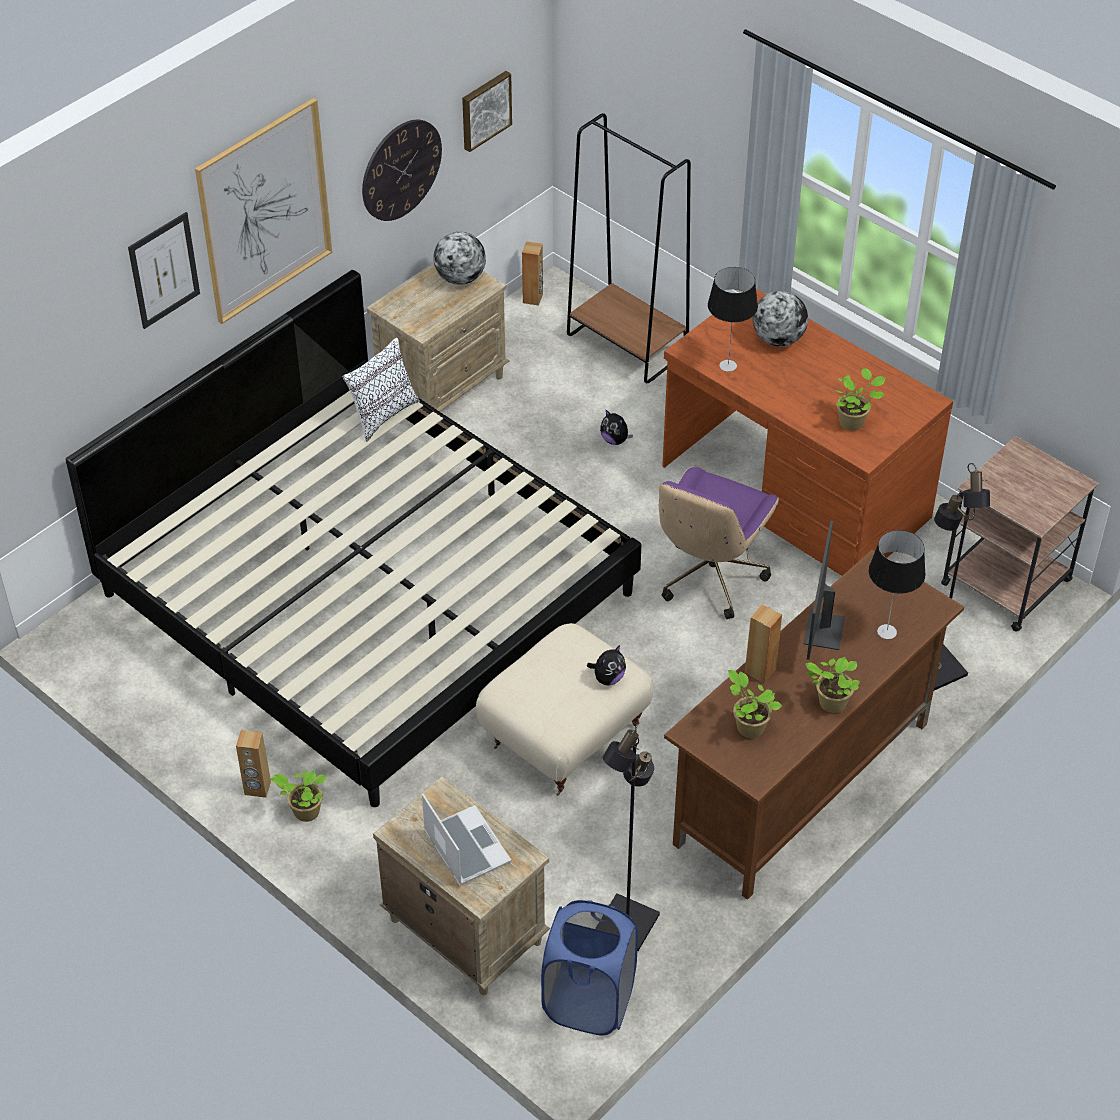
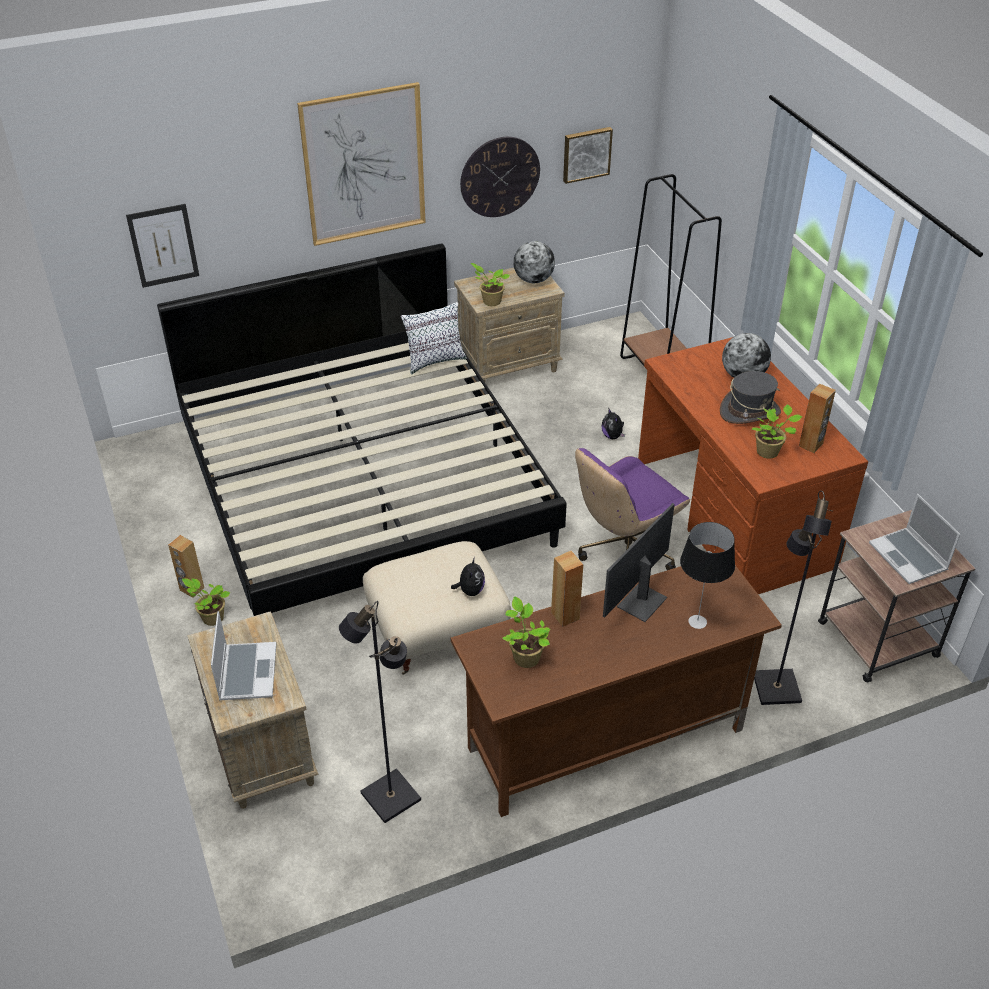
camera: 25 degrees right, 5 degrees down
picture [128,212,200,329] -> picture moved to [126,204,199,288]
brown speaker [522,241,543,306] -> brown speaker moved to [799,384,836,453]
blue laundry basket [541,900,638,1036] -> none
plush toy [587,645,626,685] -> plush toy turned 60 degrees counterclockwise [451,557,485,596]
table lamp [708,267,758,372] -> none
potted plant [805,657,860,713] -> potted plant moved to [471,263,510,306]
none -> grey hat [720,371,781,424]
none -> laptop [869,494,960,584]

